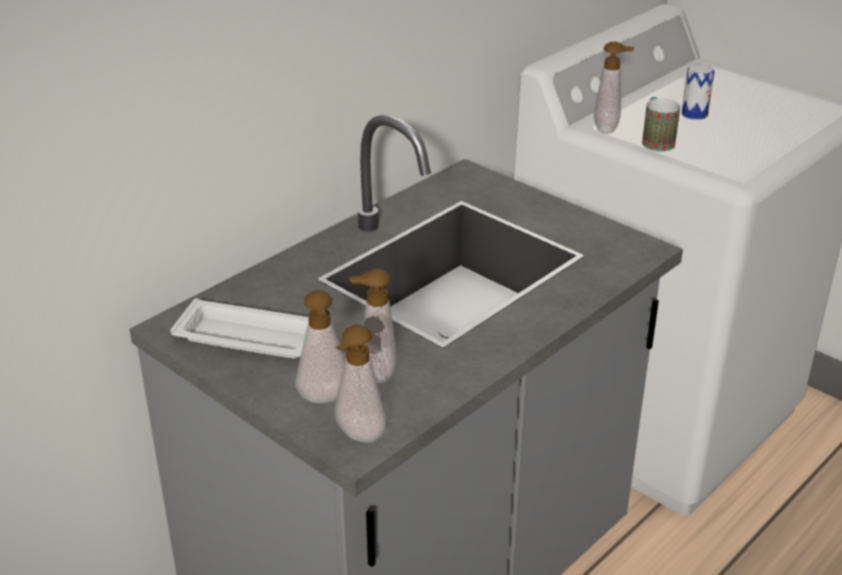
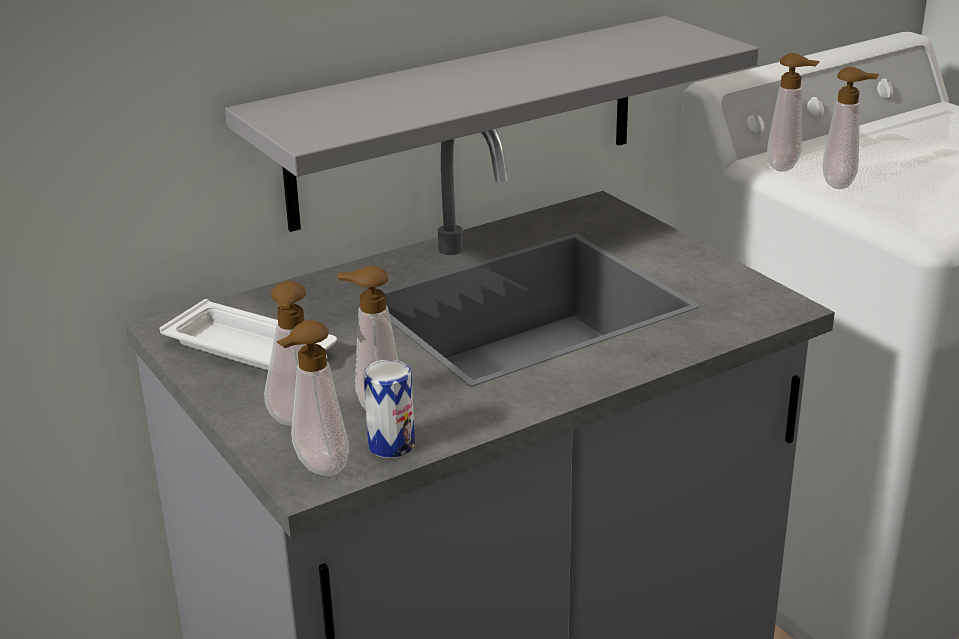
camera: 15 degrees right, 5 degrees down
mug [642,97,680,151] -> soap dispenser [822,67,879,189]
can [682,64,715,120] -> can moved to [363,359,415,458]
none -> grey shelf [225,16,759,232]

